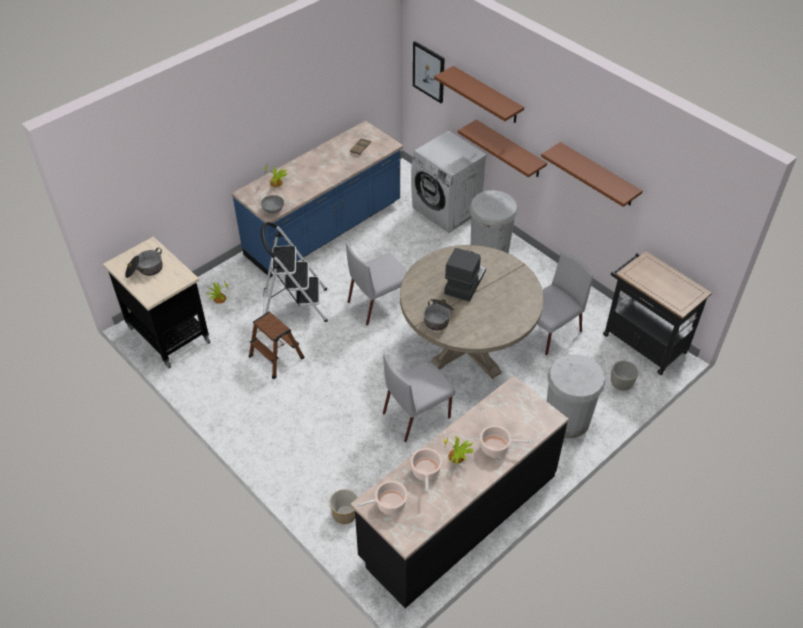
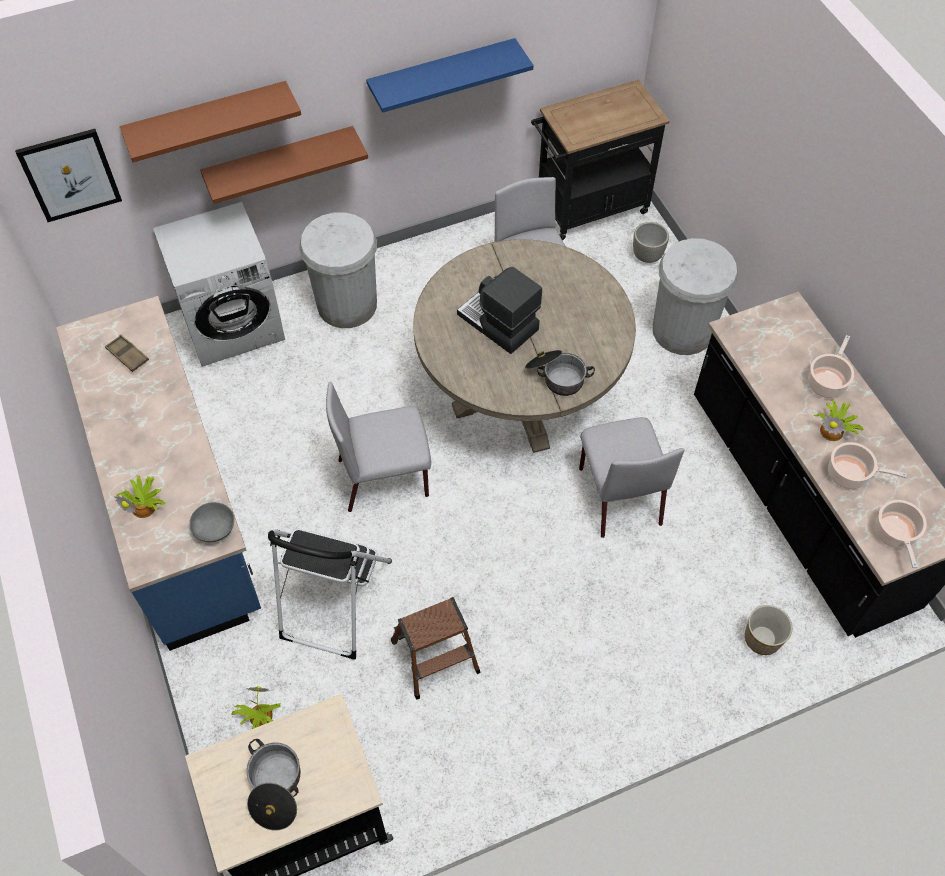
camera: 70 degrees left, 10 degrees up
grey chair [346,242,407,325] -> grey chair turned 90 degrees clockwise [326,382,431,512]
brown shelf [541,142,642,207] -> blue shelf [366,38,534,113]

